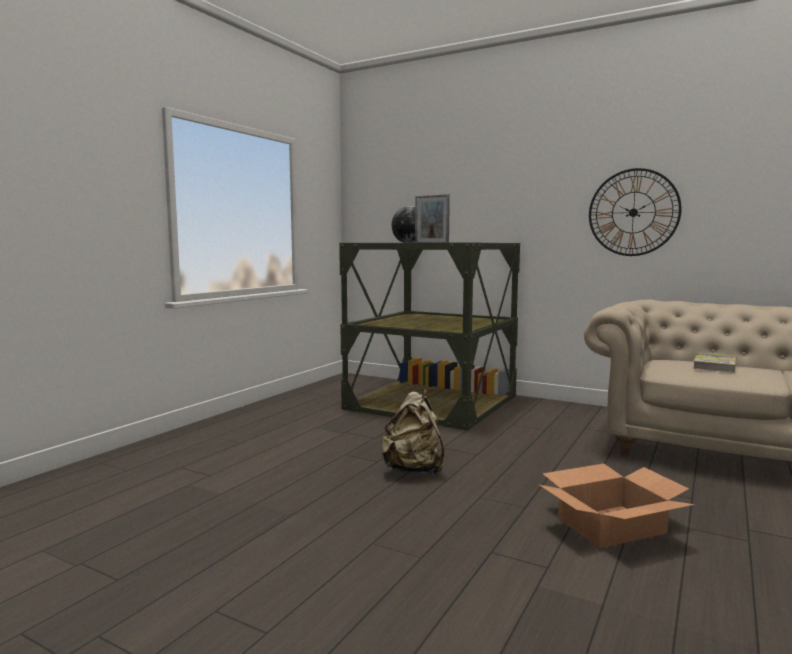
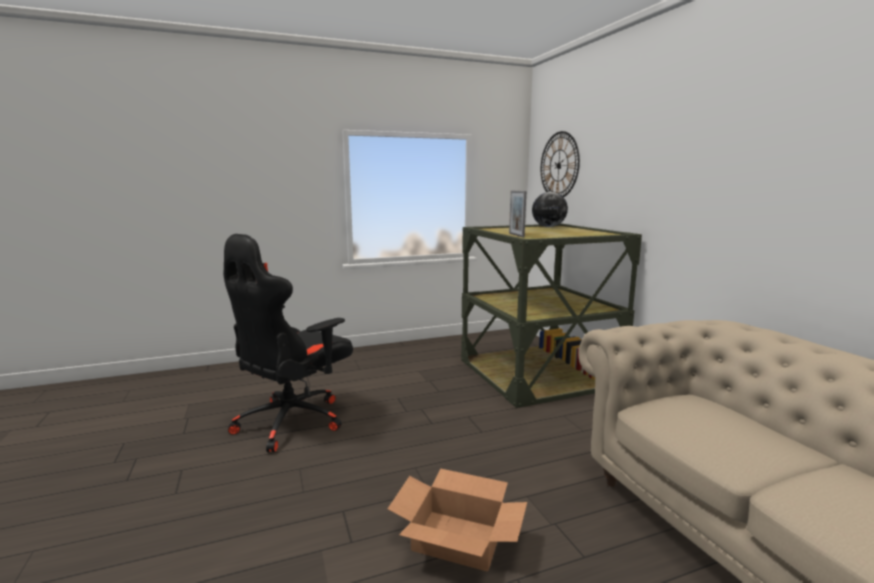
camera: 40 degrees right, 5 degrees up
beige backpack [381,389,444,474] -> none
wall clock [589,168,682,256] -> wall clock moved to [541,131,580,197]
book [693,353,736,373] -> none
none -> black office chair [223,234,353,452]

